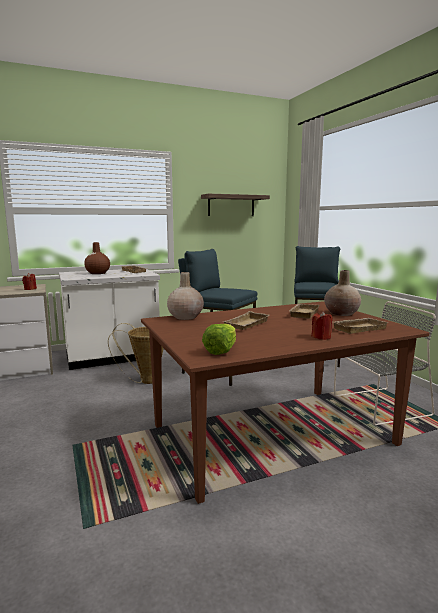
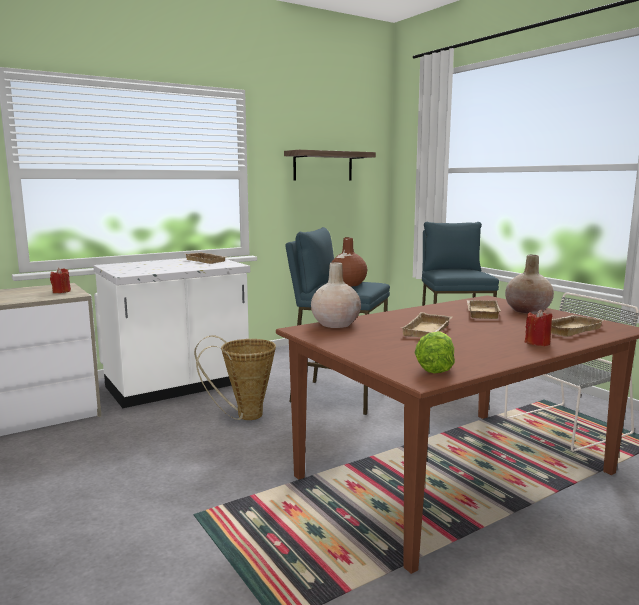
camera: 10 degrees left, 0 degrees up
brown vase [84,242,110,274] -> brown vase moved to [331,237,367,287]

